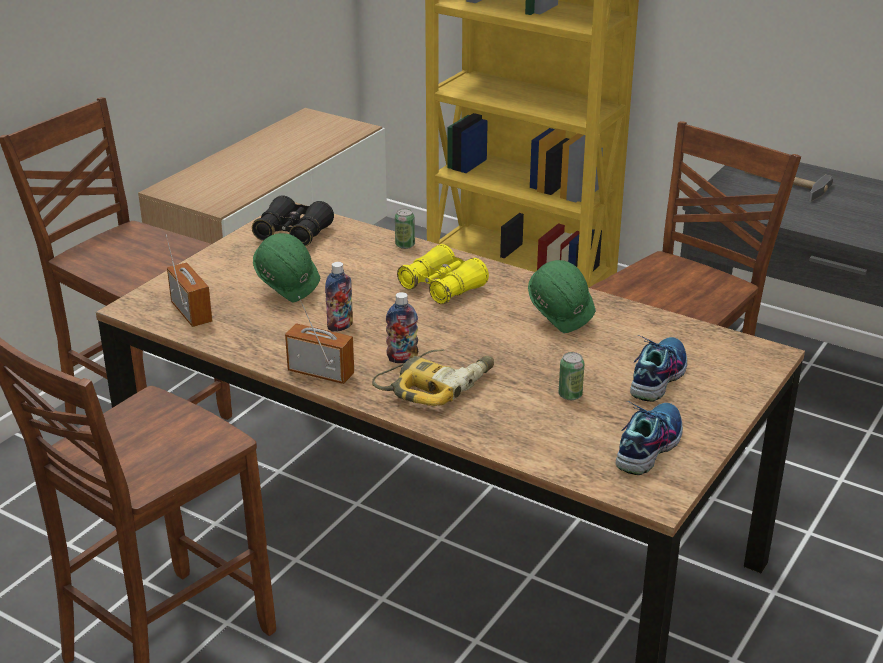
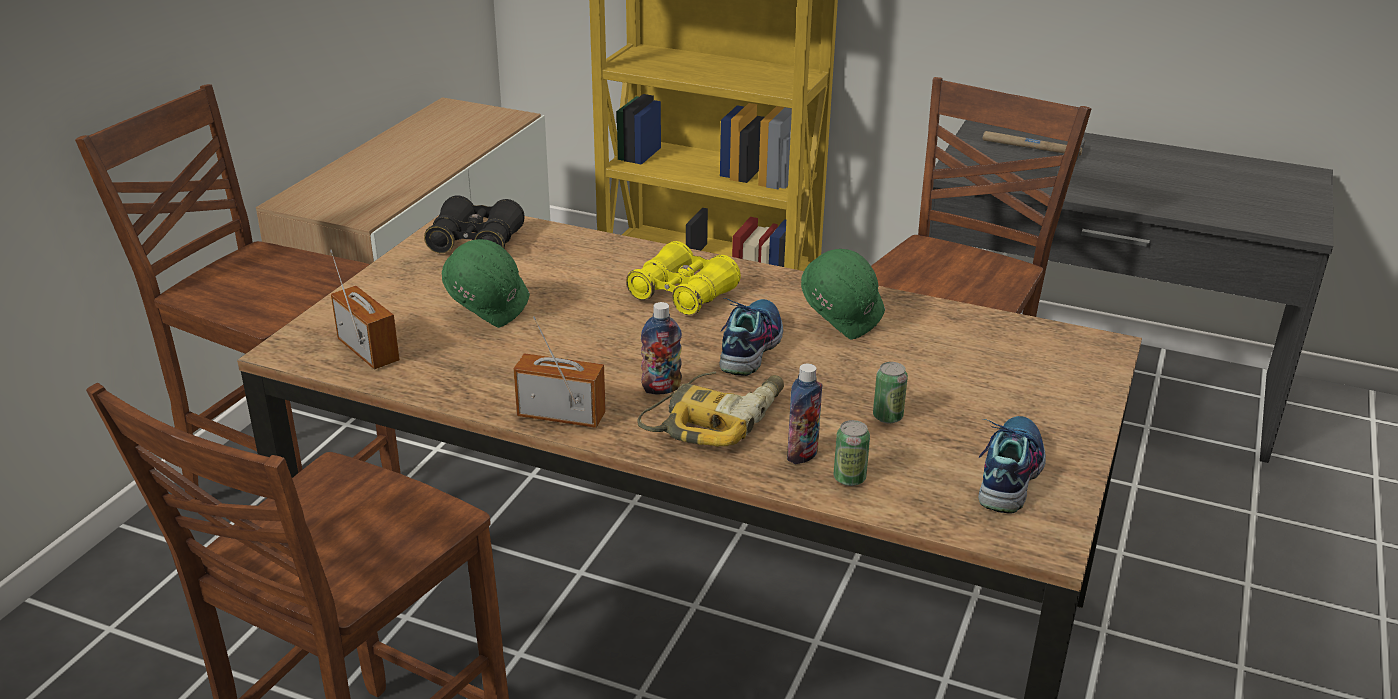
camera: 10 degrees left, 0 degrees up
bottle [325,262,353,332] -> bottle moved to [787,364,822,464]
can [395,208,415,249] -> can moved to [834,420,870,486]
shoe [630,335,687,402] -> shoe moved to [719,298,783,376]

